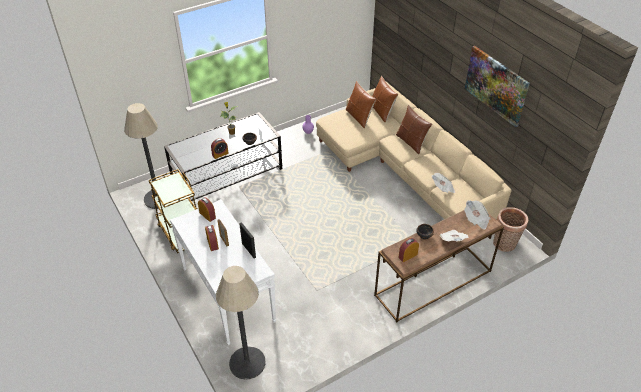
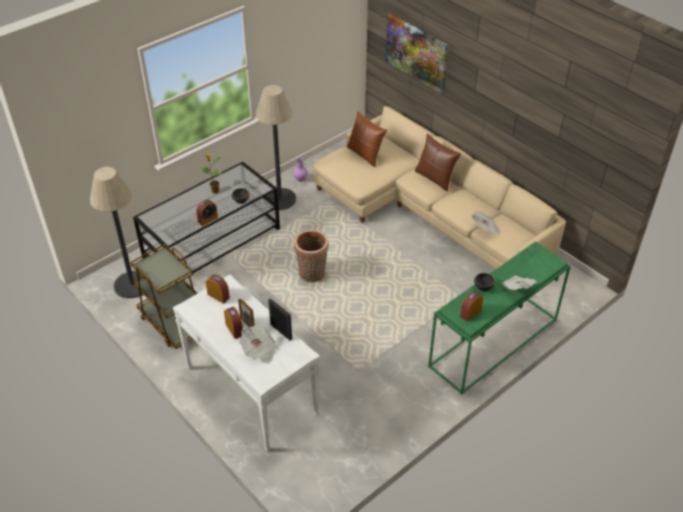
camera: 10 degrees left, 0 degrees up
floor lamp [216,266,266,380] -> floor lamp moved to [255,85,296,210]
brown pillow [372,76,398,123] -> none
brown console table [374,210,504,322] -> green console table [428,241,571,395]
newspaper [464,200,491,230] -> newspaper moved to [239,325,278,364]
picture [465,46,530,127] -> picture moved to [385,13,449,94]
basket [493,207,528,252] -> basket moved to [294,230,329,282]

